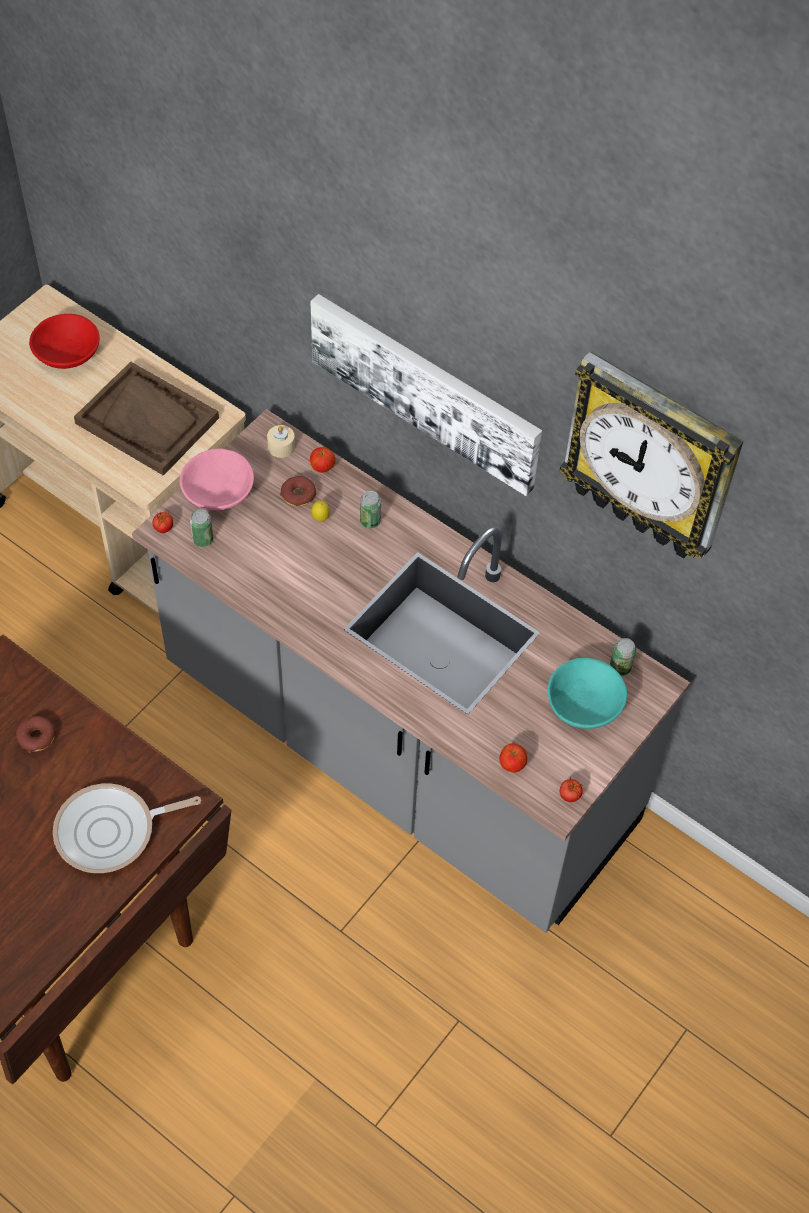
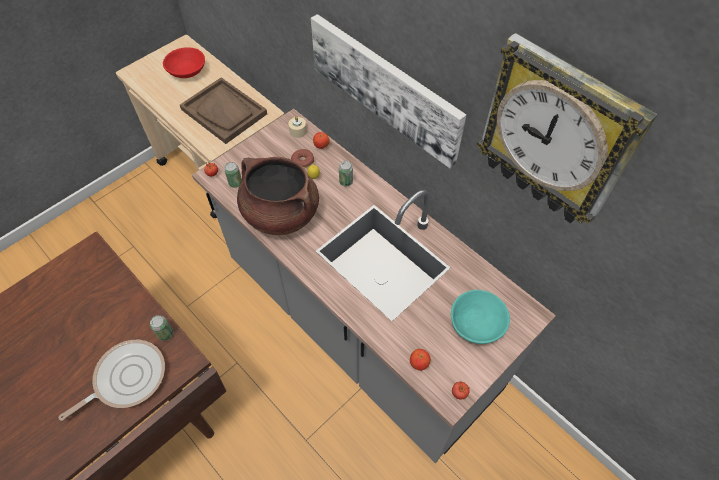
camera: 10 degrees right, 0 degrees up
donut [16,716,55,753] -> none
frying pan [53,784,201,873] -> frying pan turned 150 degrees clockwise [59,340,165,421]
pink bowl [180,448,254,510] -> none
can [610,638,636,676] -> can moved to [150,315,173,341]
none -> brown cooking pot [237,157,319,235]

